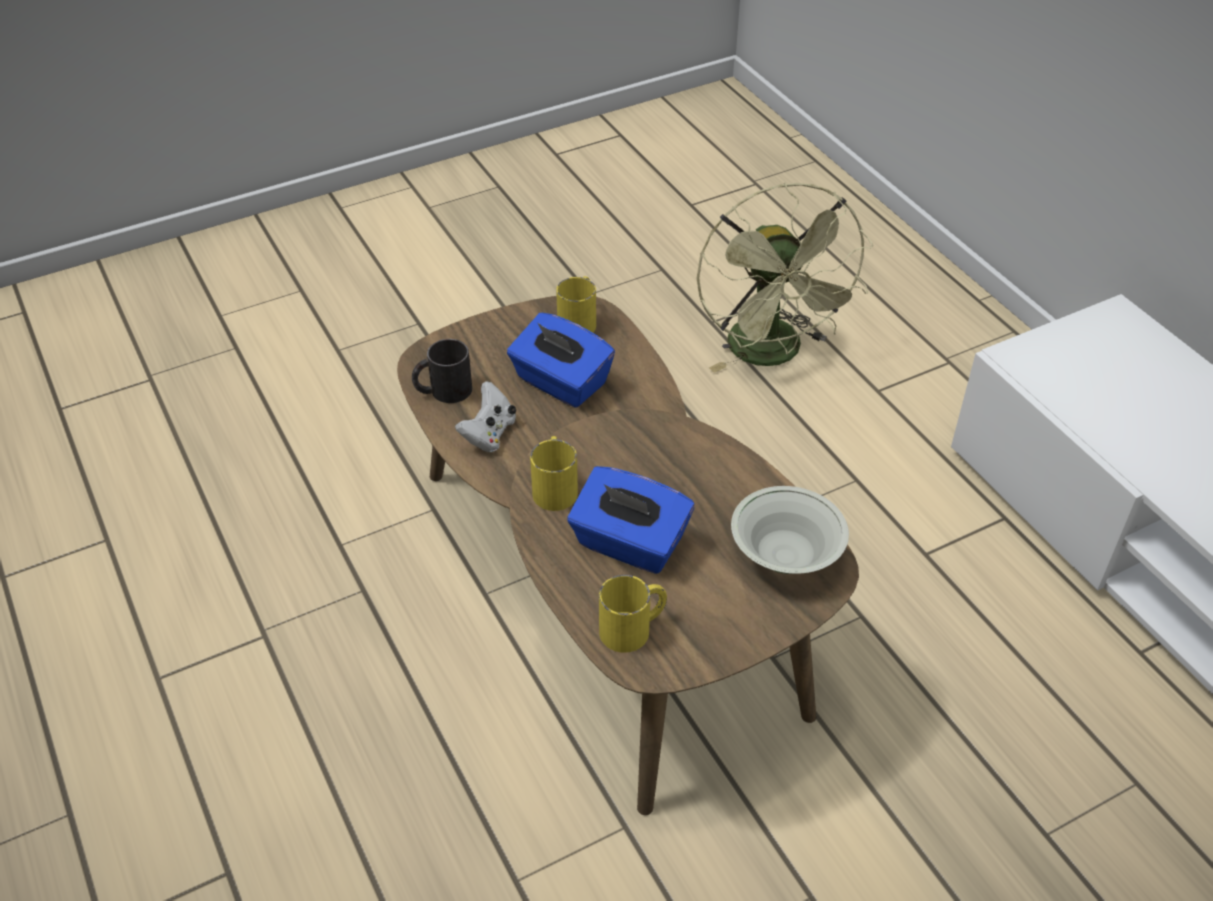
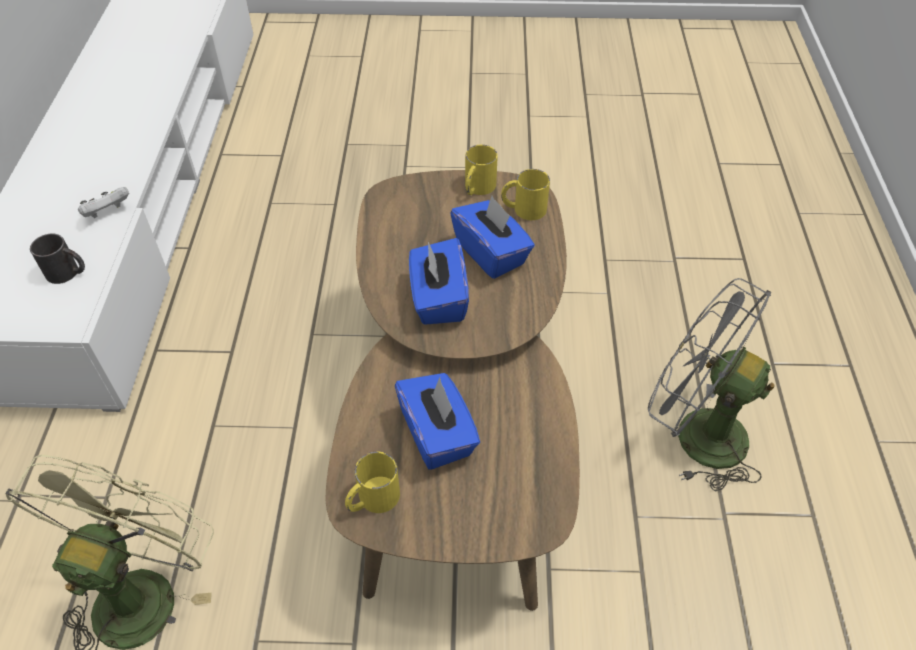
camera: 150 degrees left, 5 degrees up
black mug [412,339,472,403] -> black mug moved to [30,233,85,284]
white game controller [455,381,516,452] -> white game controller moved to [78,187,129,218]
yellow mug [530,436,578,511] -> yellow mug moved to [465,145,498,195]
white bowl [731,486,849,574] -> none
none -> blue tissue box [409,238,469,325]
none -> grey fan [648,278,775,491]

